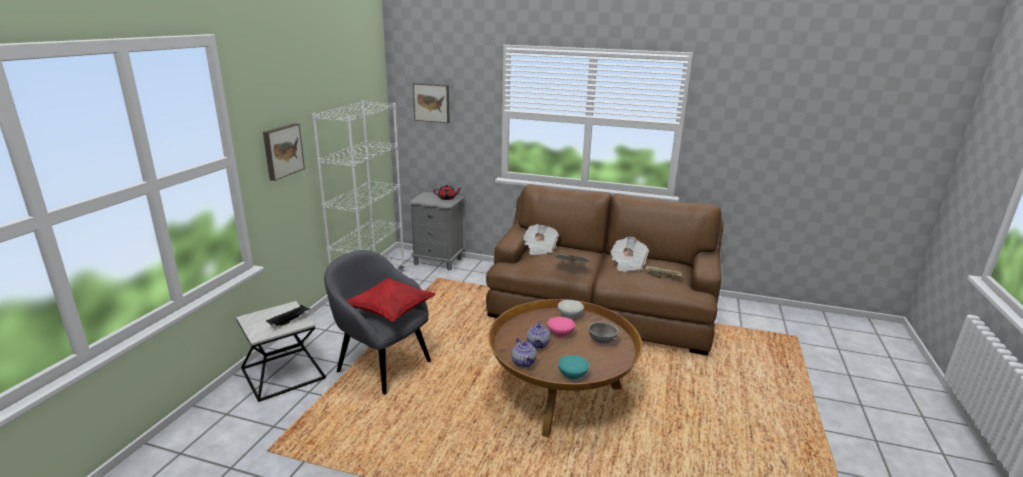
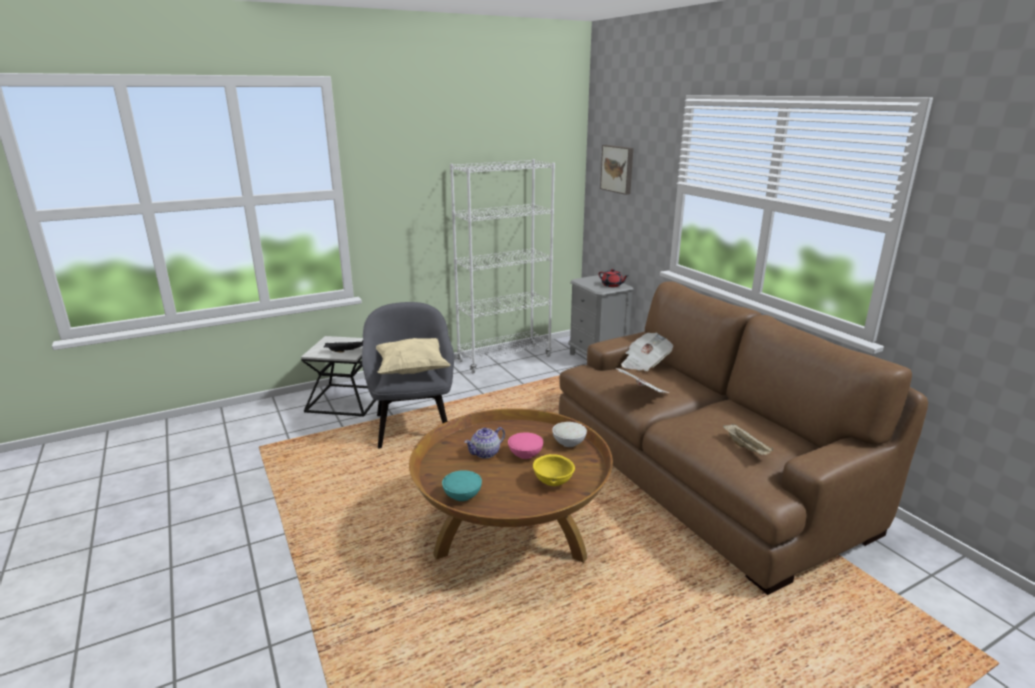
camera: 45 degrees right, 0 degrees up
picture [263,123,305,181] -> none
red pillow [347,278,436,322] -> beige pillow [376,338,451,374]
teapot [512,338,537,367] -> none
grey bowl [588,321,619,344] -> yellow bowl [533,454,575,486]
newspaper [610,237,649,272] -> none

